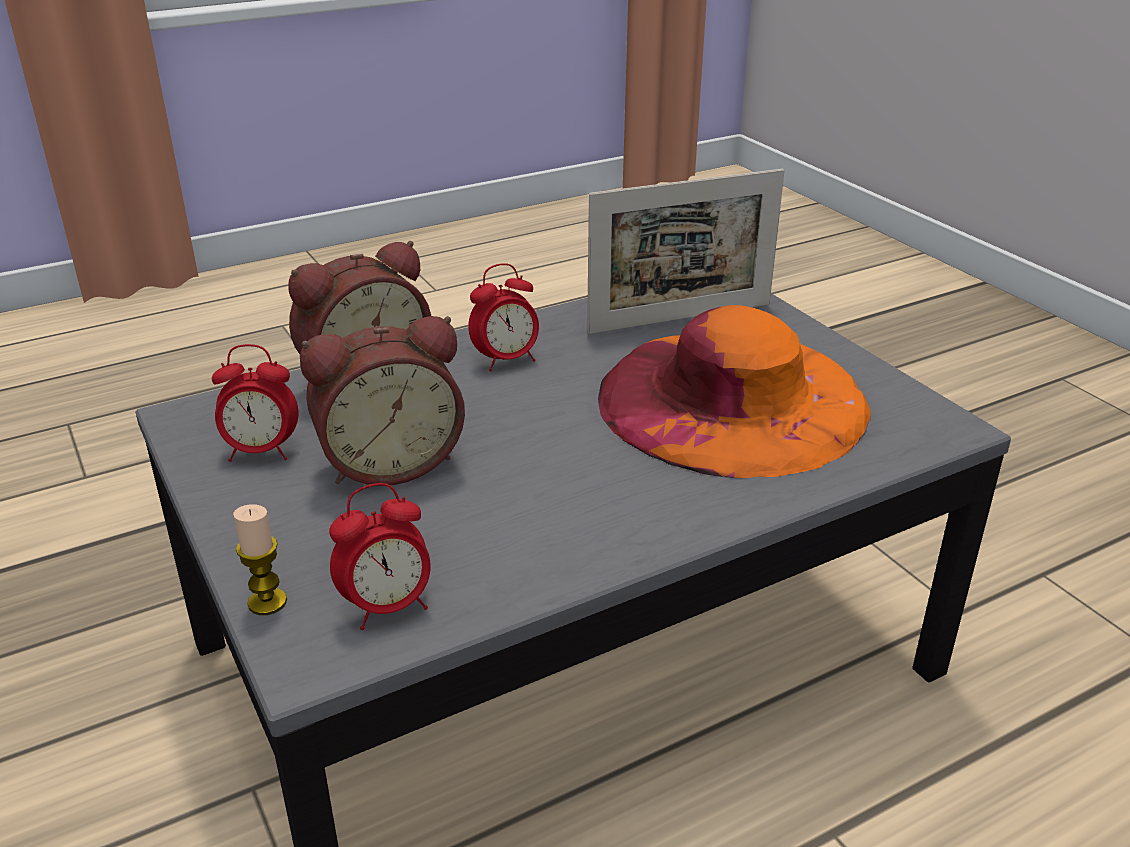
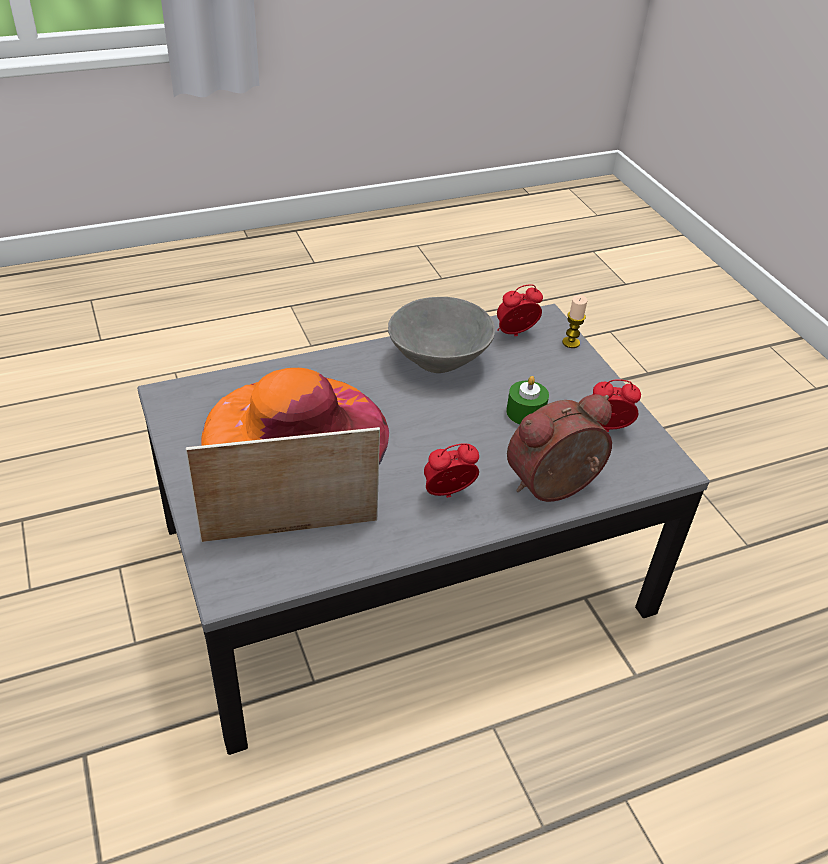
camera: 175 degrees left, 10 degrees up
alarm clock [300,316,465,486] -> green candle [506,376,549,424]
none -> grey bowl [388,297,495,373]

